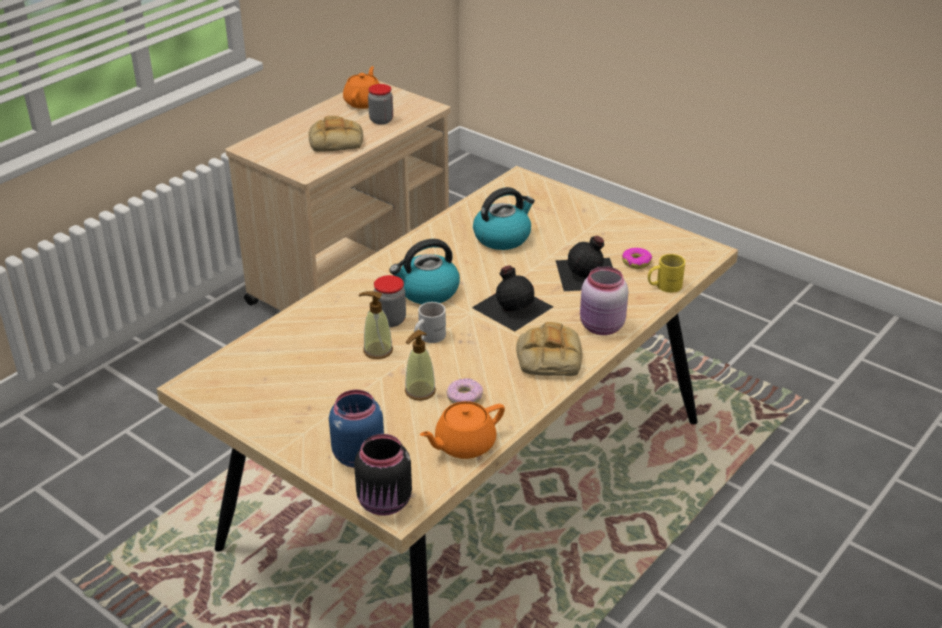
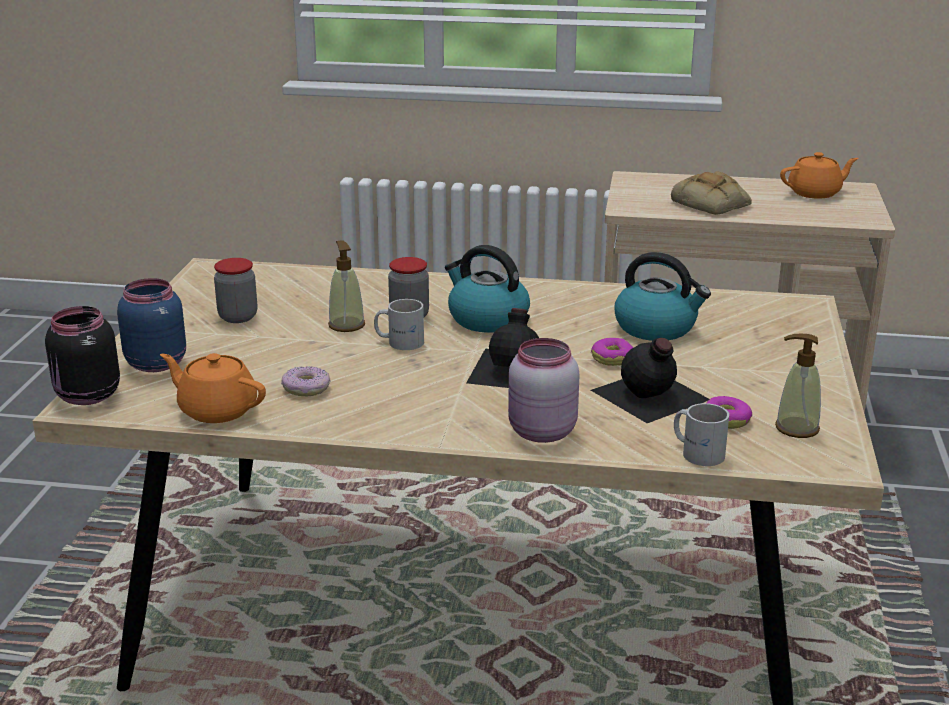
camera: 60 degrees right, 10 degrees down
jar [368,84,393,125] -> jar moved to [214,258,257,323]
soap dispenser [405,330,436,401] -> soap dispenser moved to [775,334,821,438]
bread [516,322,582,376] -> none
yellow mug [648,254,685,293] -> white mug [674,403,729,466]
none -> donut [591,338,633,366]

